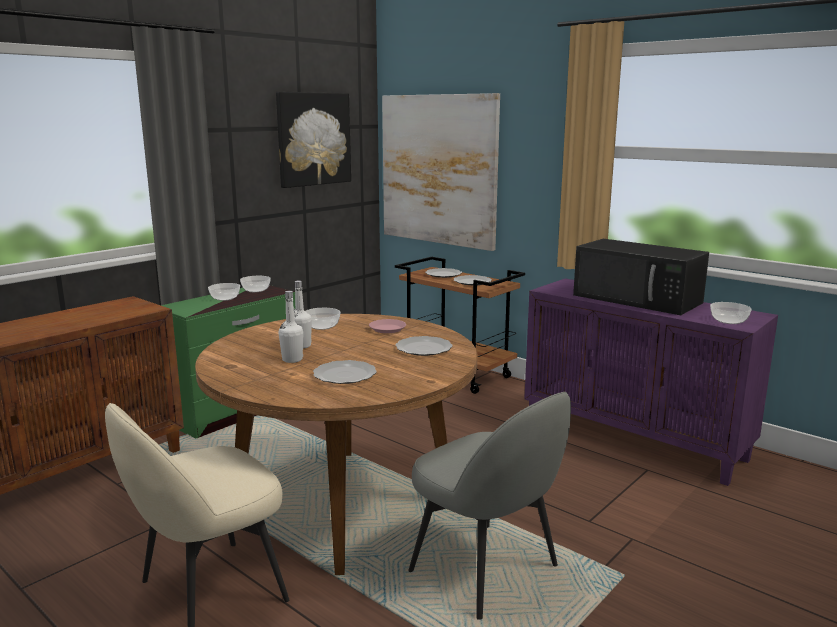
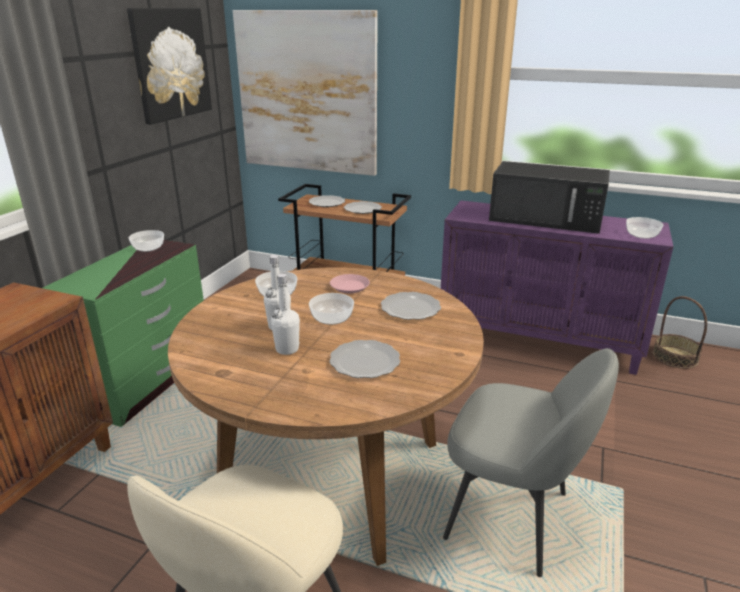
camera: 20 degrees left, 10 degrees up
bowl [208,283,240,301] -> bowl moved to [309,293,354,325]
none -> basket [652,296,707,369]

